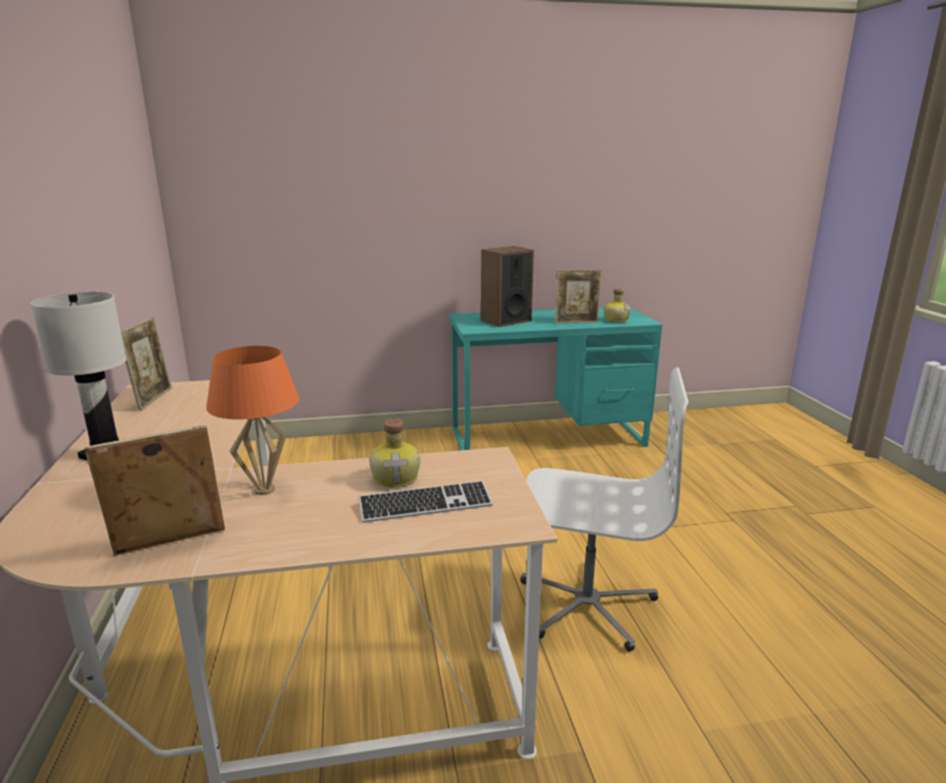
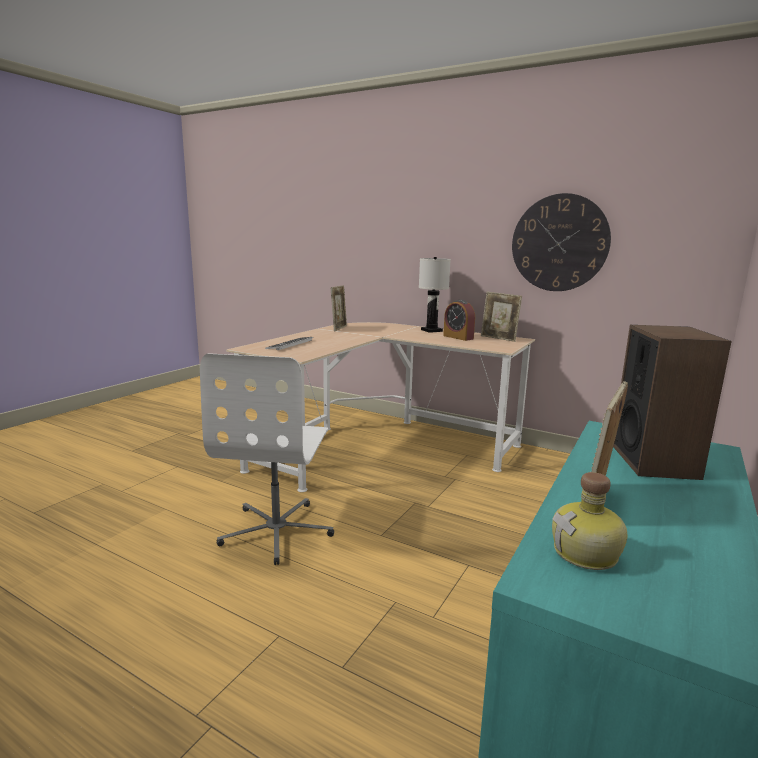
camera: 130 degrees right, 5 degrees down
orange table lamp [206,346,299,495] -> none
bottle [369,419,420,487] -> none
white office chair [520,368,688,652] -> white office chair turned 45 degrees counterclockwise [200,353,334,565]
none -> alarm clock [443,300,475,341]
none -> wall clock [512,193,611,291]

